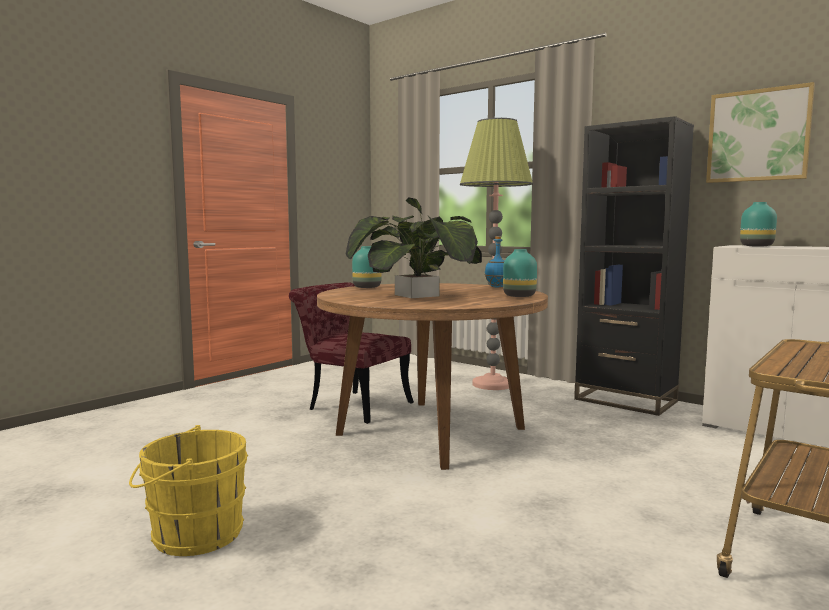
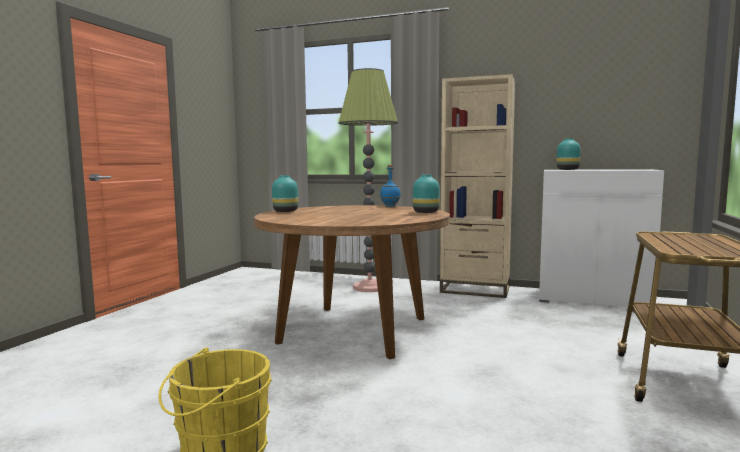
camera: 20 degrees left, 0 degrees up
red chair [289,282,414,424] -> none
potted plant [345,197,482,298] -> none
black bookcase [574,116,694,416] -> beige bookcase [440,74,515,298]
picture [706,82,815,183] -> none

